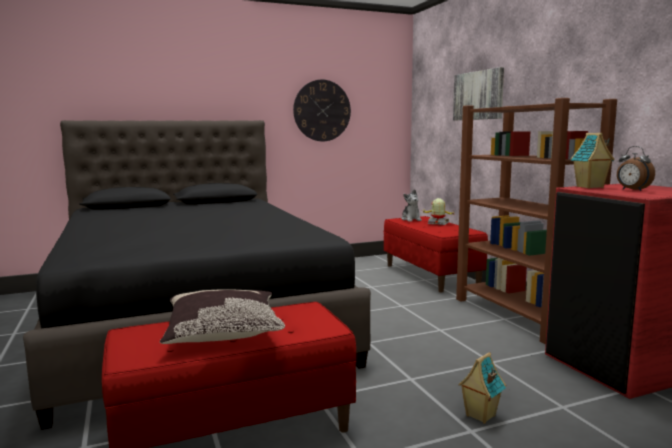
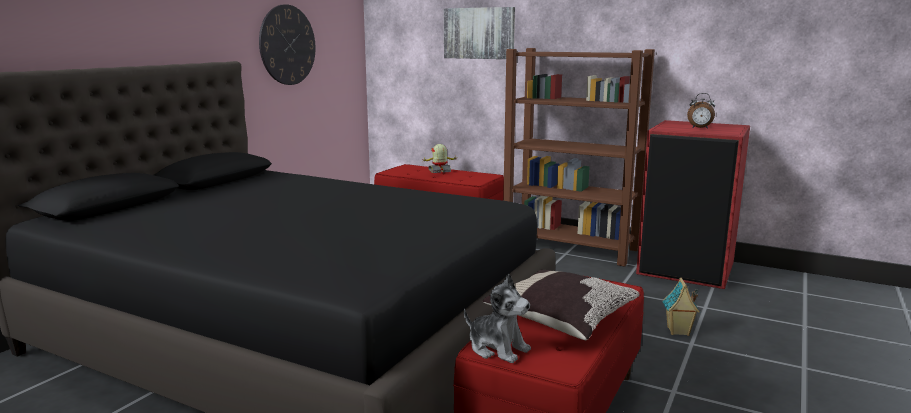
camera: 40 degrees left, 5 degrees up
plush toy [401,189,422,222] -> plush toy moved to [464,274,531,363]
toy house [571,133,615,188] -> none

